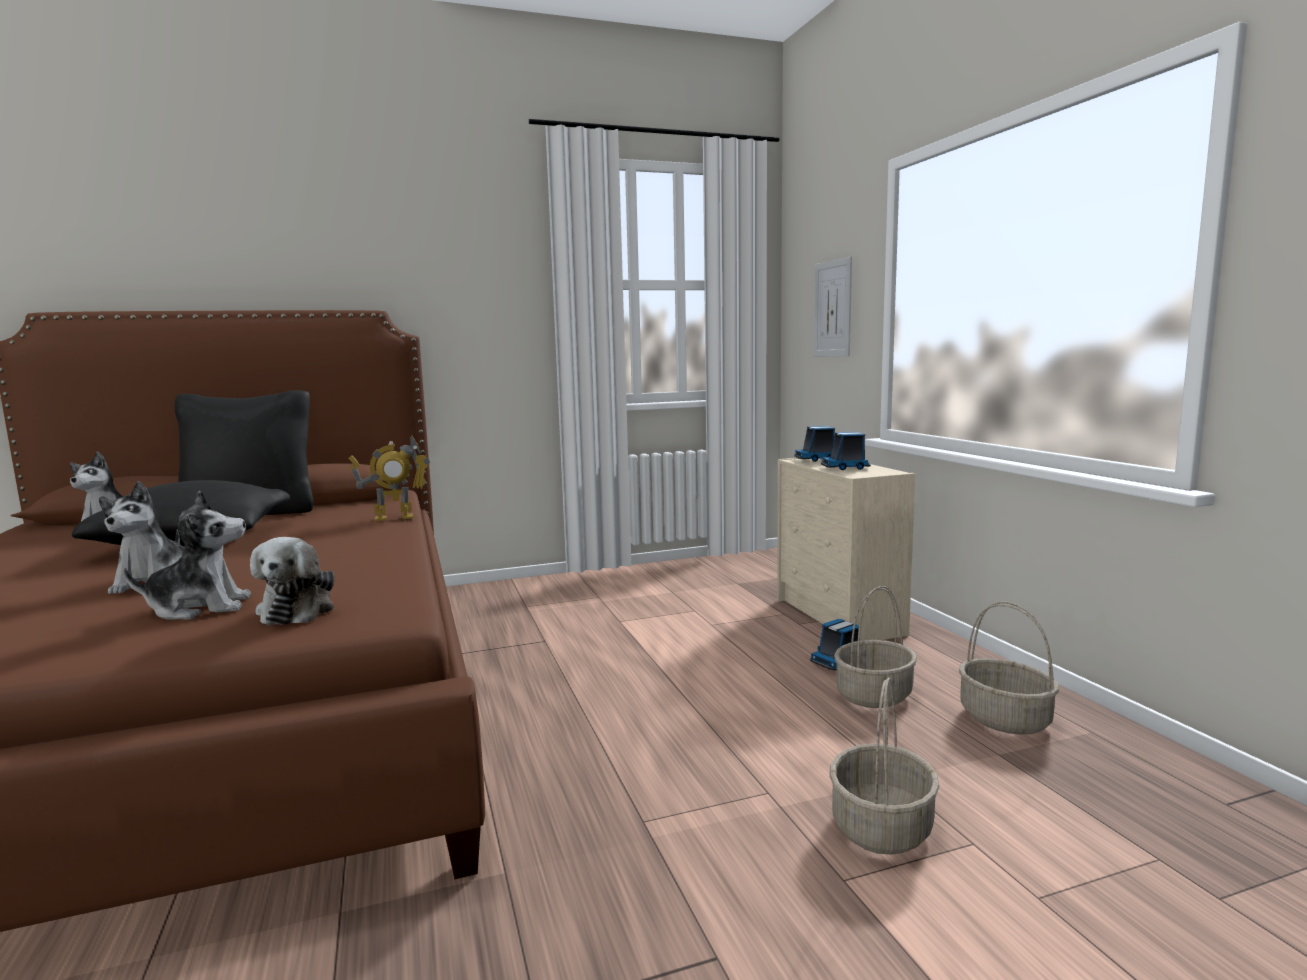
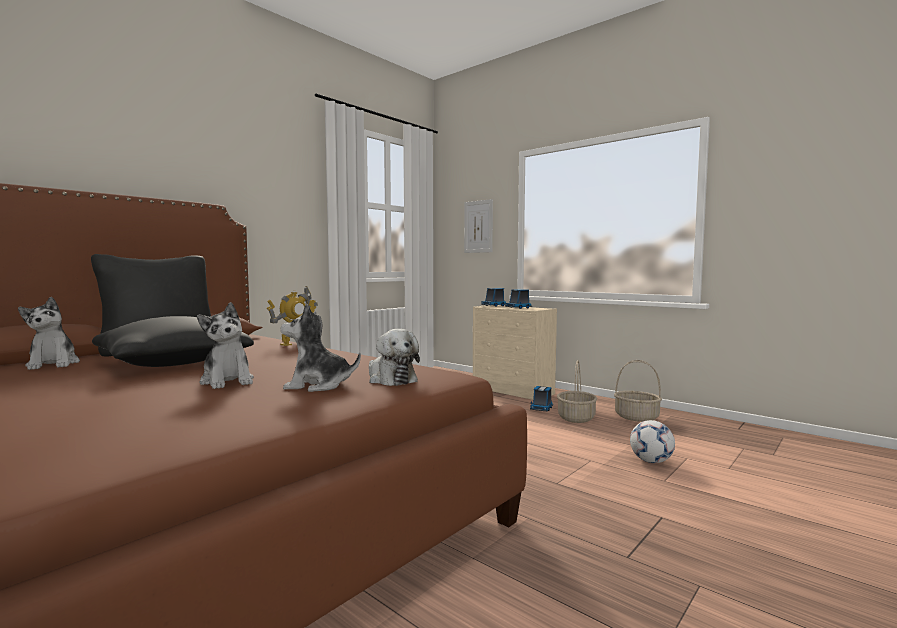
camera: 30 degrees left, 5 degrees down
plush toy [124,491,251,619] -> plush toy turned 135 degrees counterclockwise [281,303,361,392]
basket [829,678,940,855] -> football [630,420,675,463]

